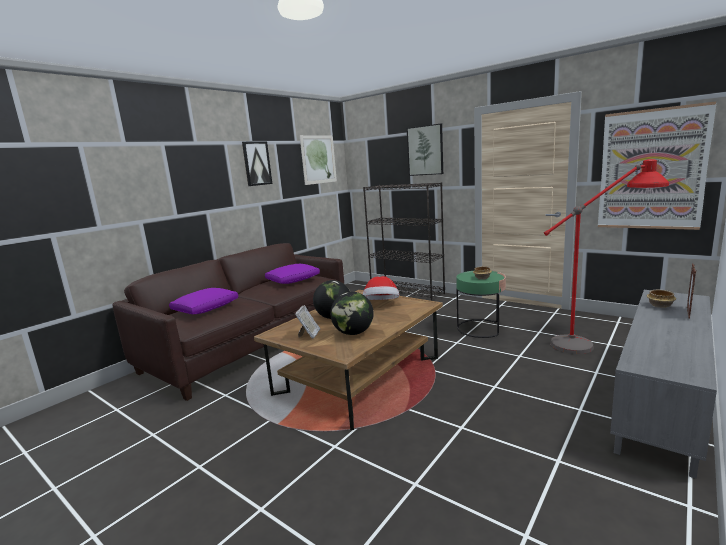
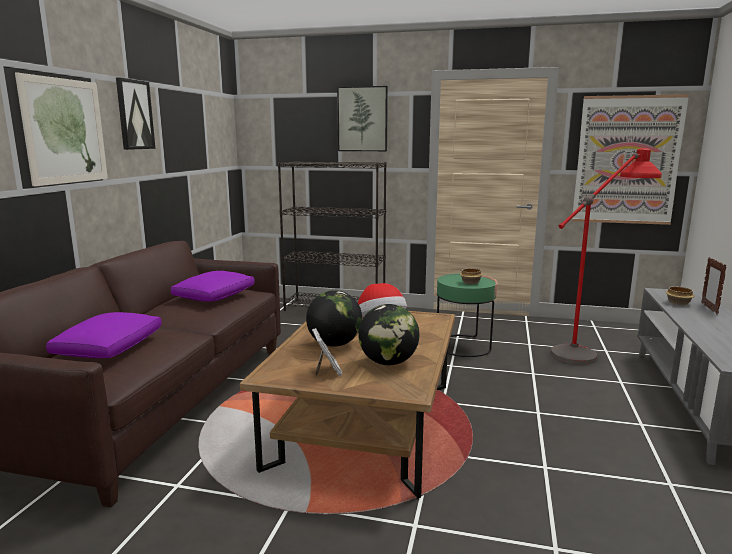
camera: 25 degrees left, 0 degrees up
picture [300,135,337,185] -> picture moved to [15,72,108,187]

